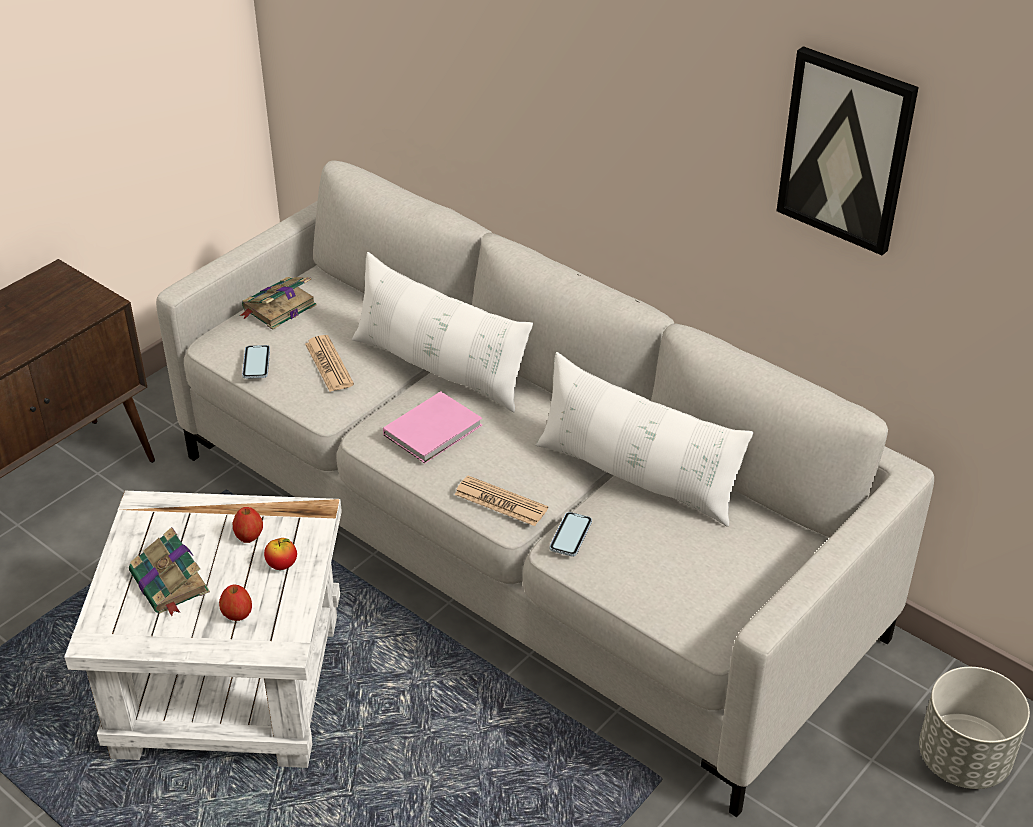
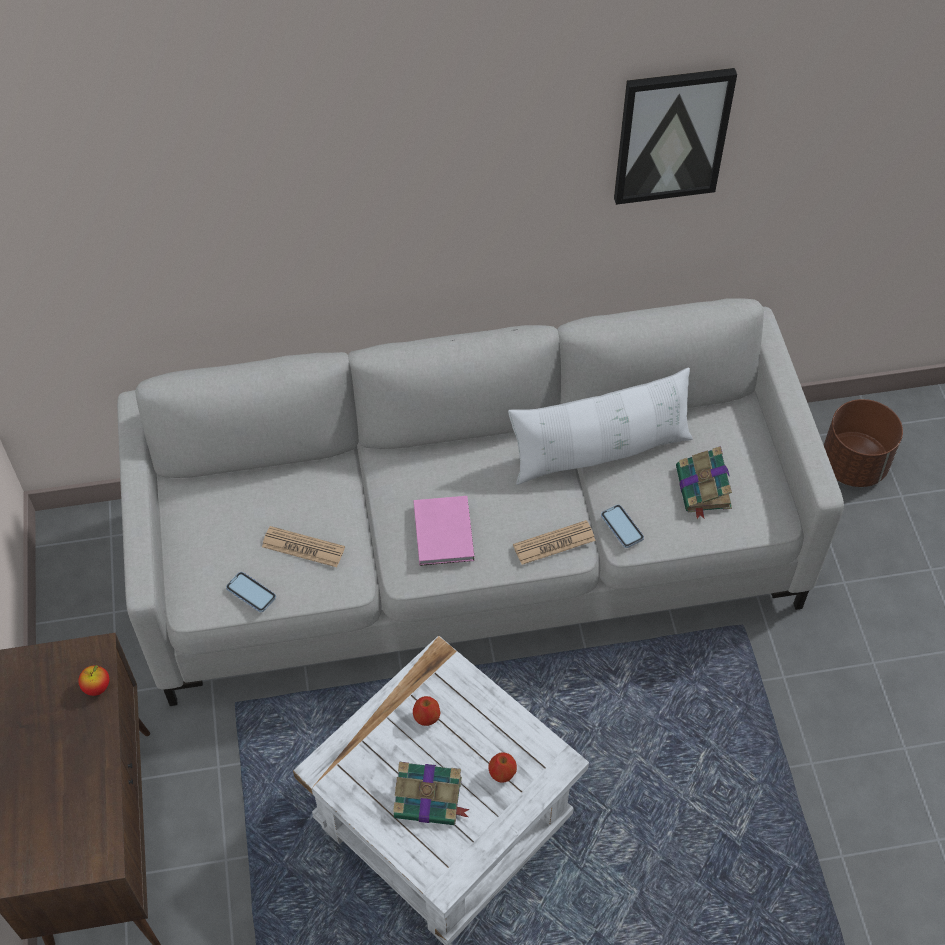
camera: 50 degrees left, 15 degrees up
book [239,277,317,330] -> book moved to [676,446,732,519]
apple [264,538,297,570] -> apple moved to [78,665,109,696]
white pillow [352,252,533,413] -> none
grey planter [919,667,1030,789] -> brown planter [824,399,903,487]

